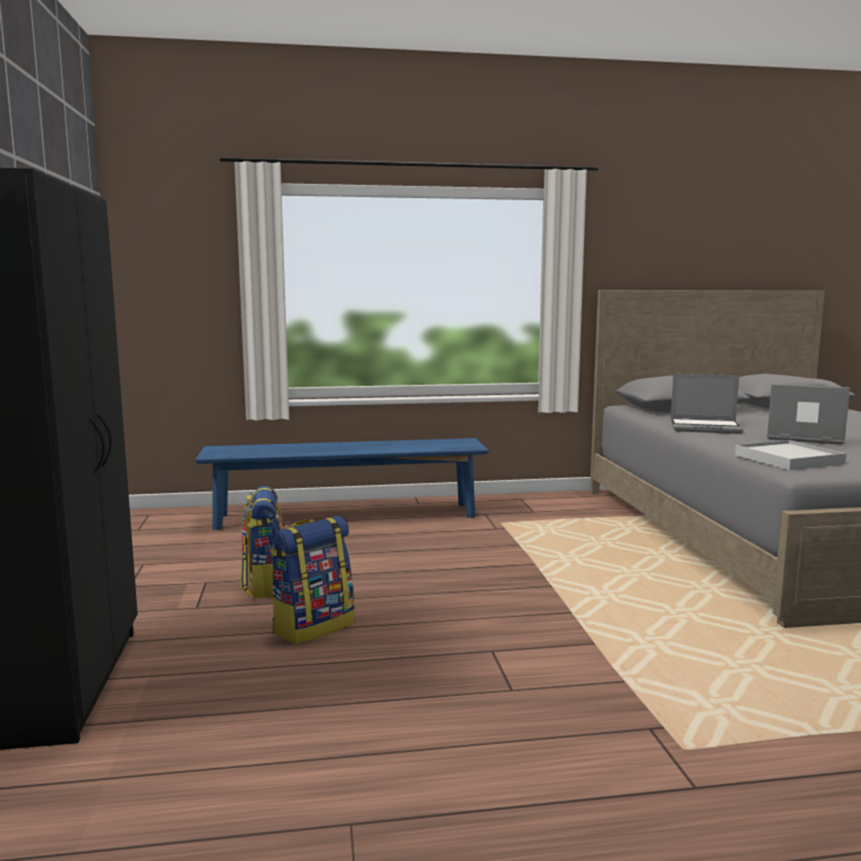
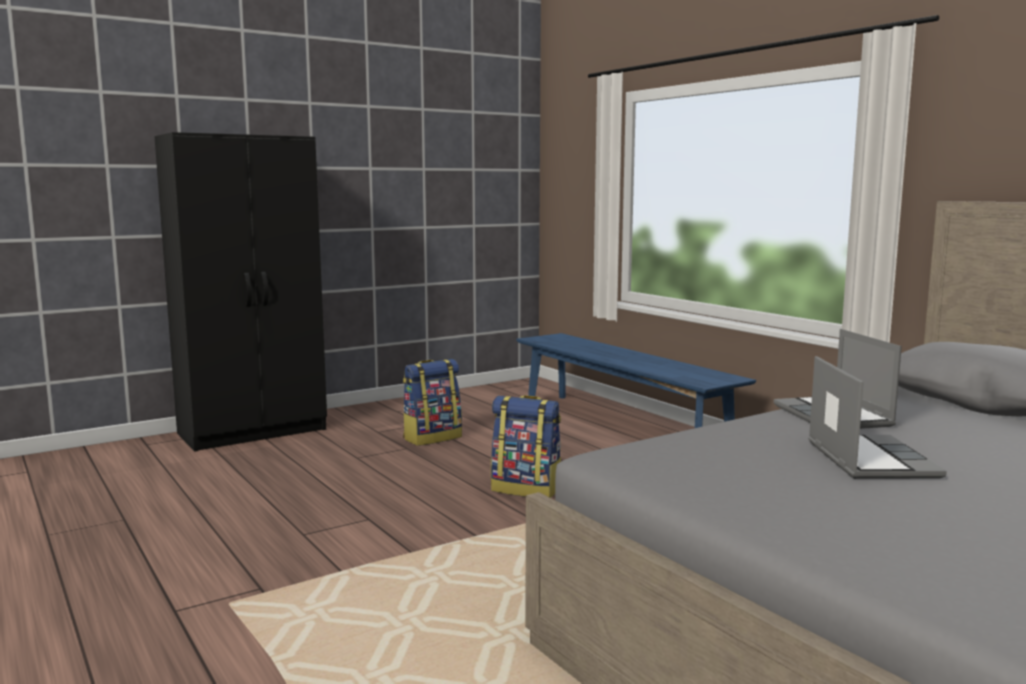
camera: 65 degrees right, 0 degrees up
backpack [271,516,354,645] -> backpack moved to [491,395,561,498]
white tray [735,440,847,470] -> none

